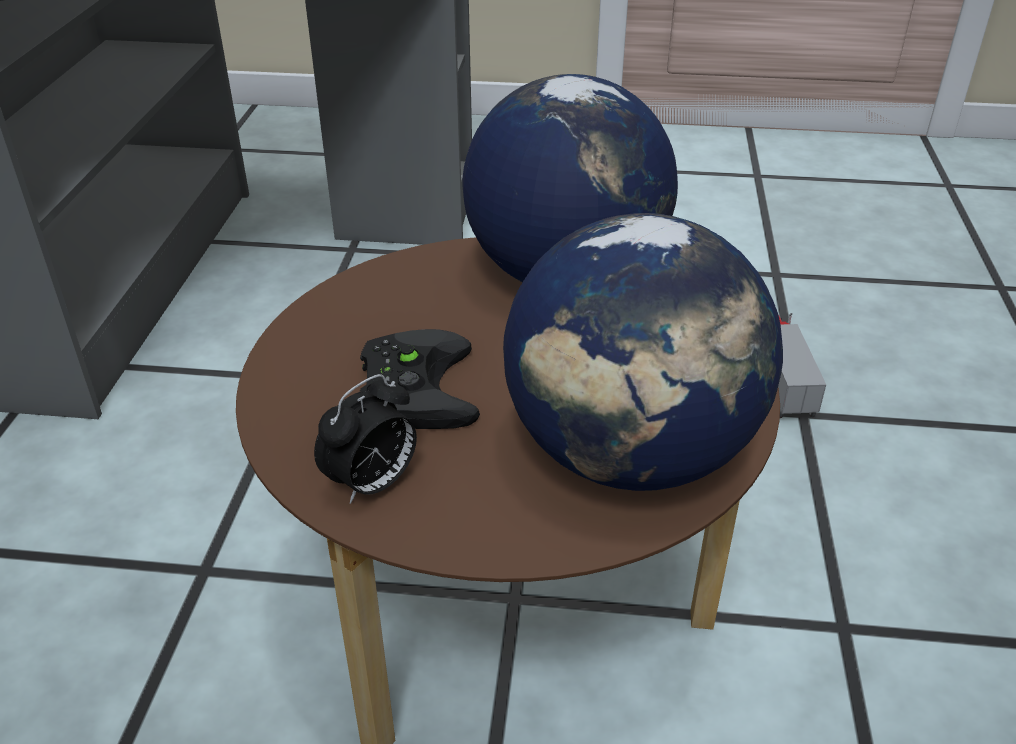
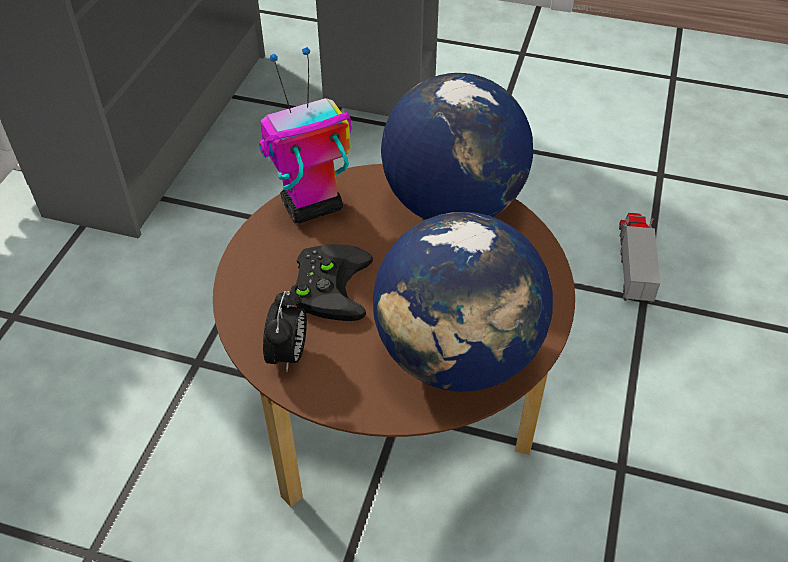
camera: 10 degrees right, 10 degrees up
alarm clock [314,374,417,504] -> alarm clock turned 45 degrees counterclockwise [263,291,307,372]
none -> toy robot [259,47,352,223]

